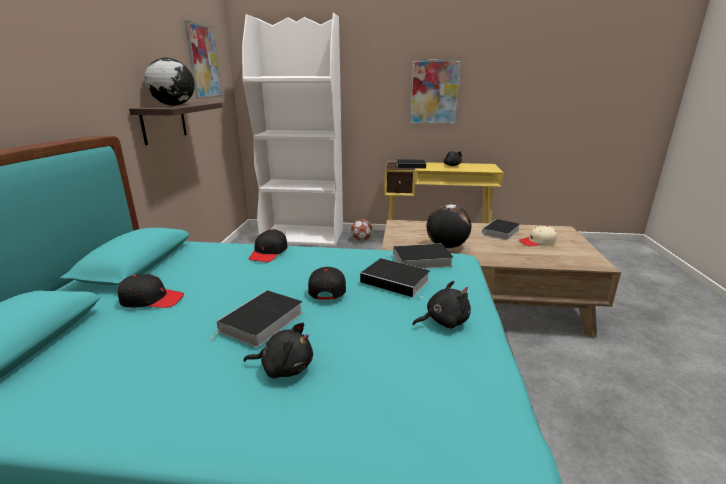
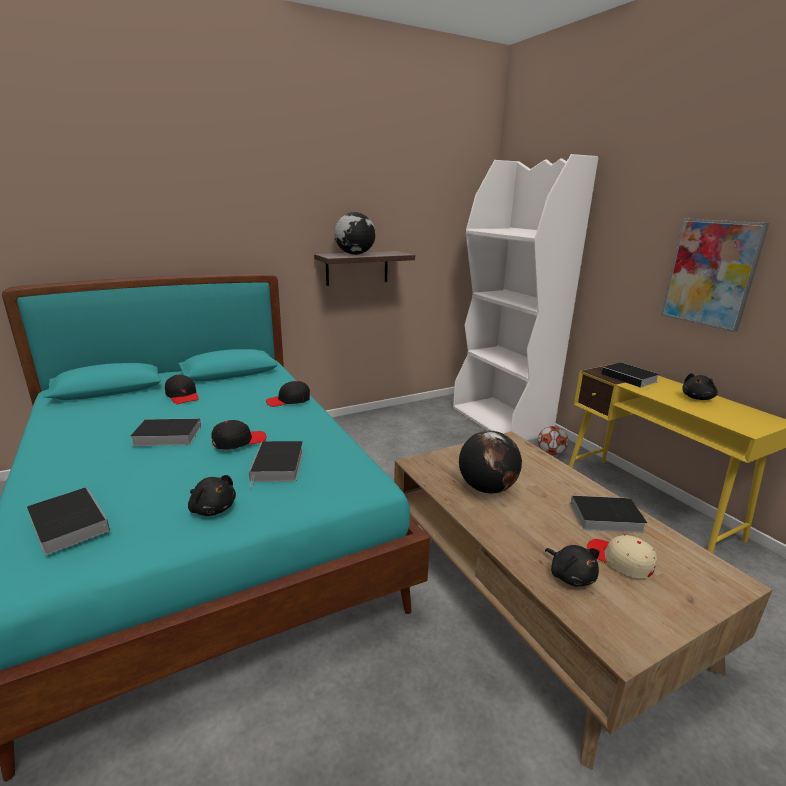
camera: 55 degrees right, 0 degrees up
picture [184,20,222,99] -> none
black plush toy [243,322,313,378] -> black plush toy moved to [545,545,600,586]
book [385,243,454,269] -> book moved to [27,487,110,555]

